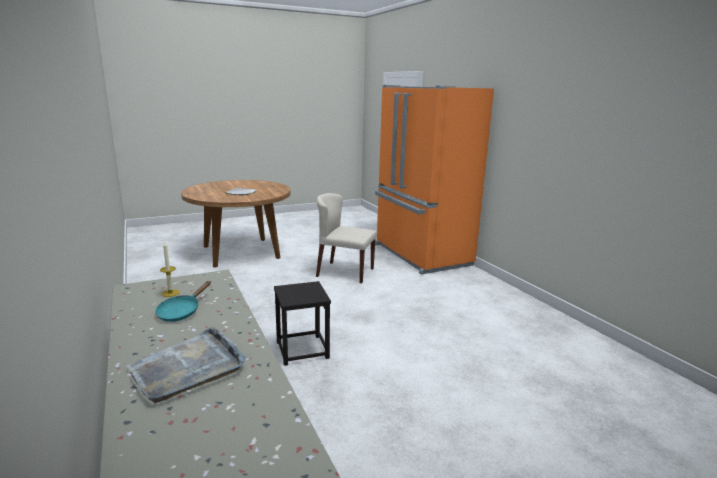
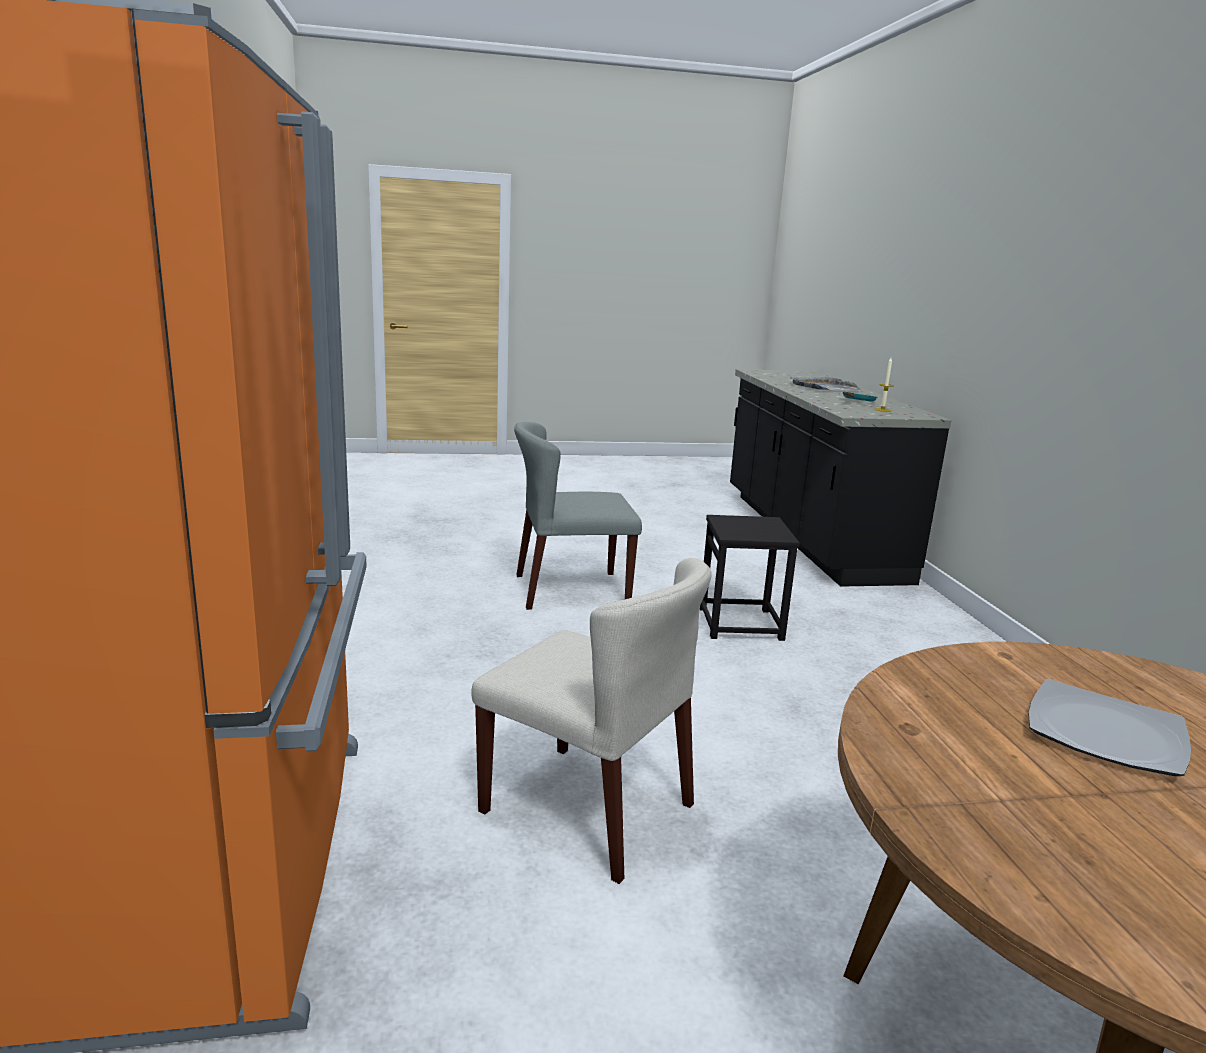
camera: 165 degrees left, 0 degrees up
none -> grey chair [514,422,642,610]

